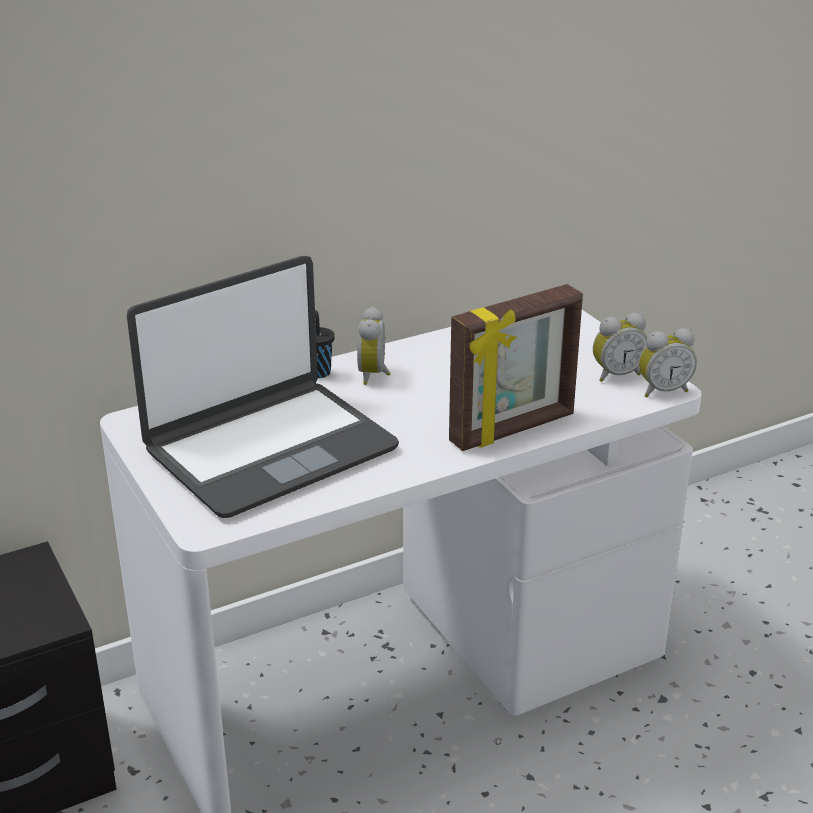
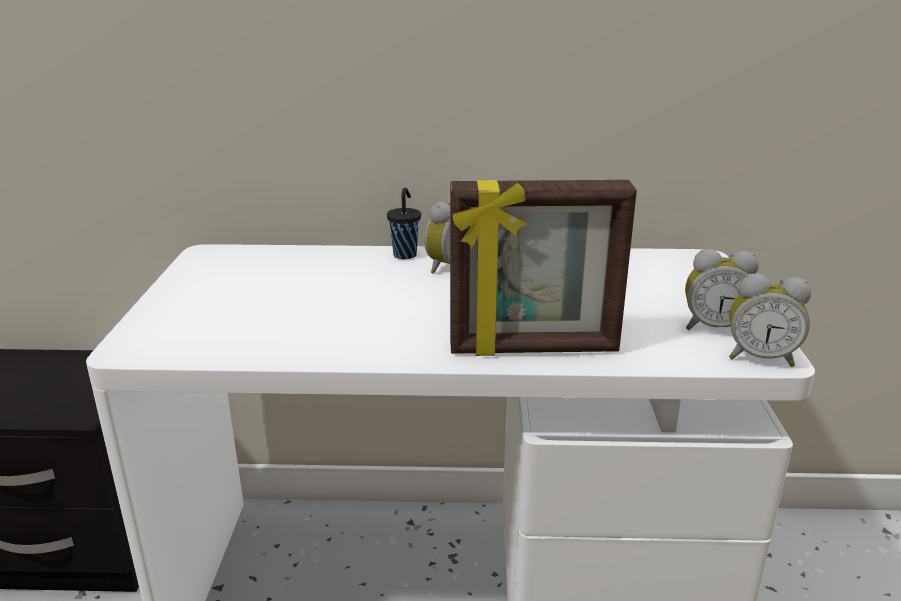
camera: 30 degrees right, 5 degrees down
laptop [127,256,399,518] -> none

